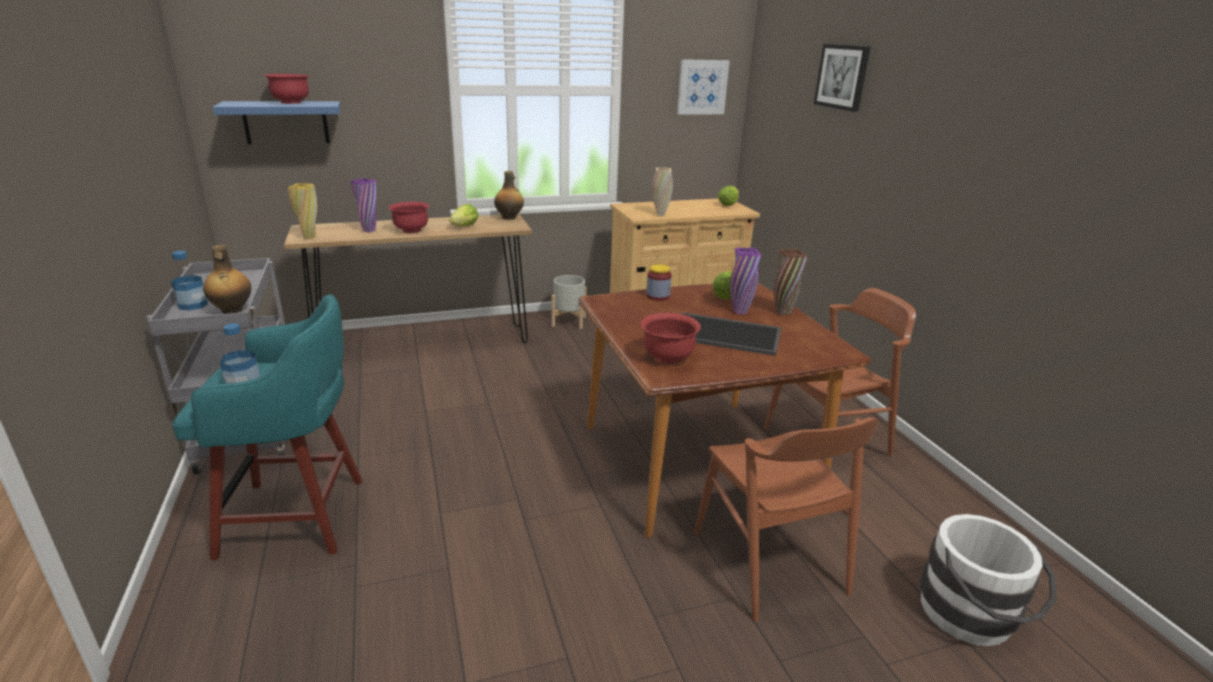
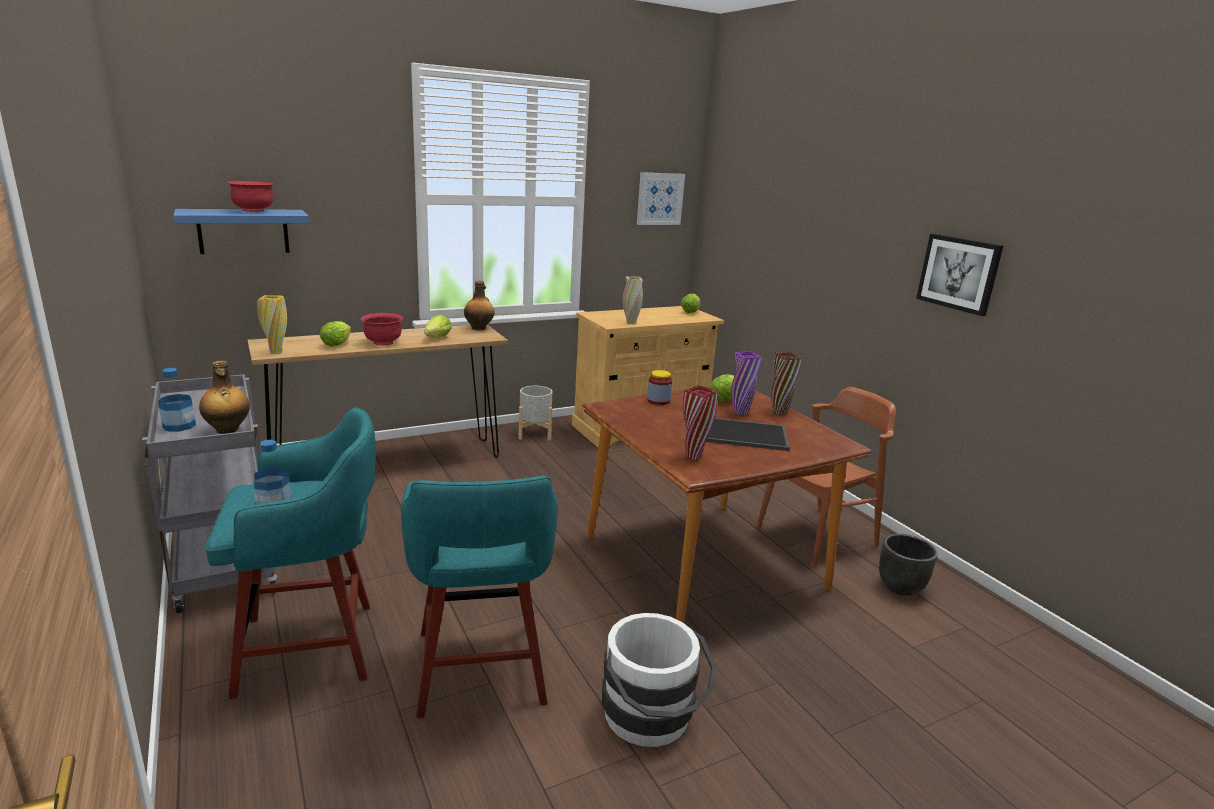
camera: 10 degrees left, 5 degrees down
purple vase [351,178,377,233] -> lettuce [320,321,351,347]
red bowl [641,312,701,364] -> red vase [683,385,718,461]
brown chair [694,417,878,622] -> none
picture [814,44,870,112] -> picture moved to [916,234,1003,316]
white bucket [920,514,1057,646] -> white bucket moved to [602,613,717,747]
none -> turquoise stool [401,475,558,718]
none -> black planter [879,534,938,596]

